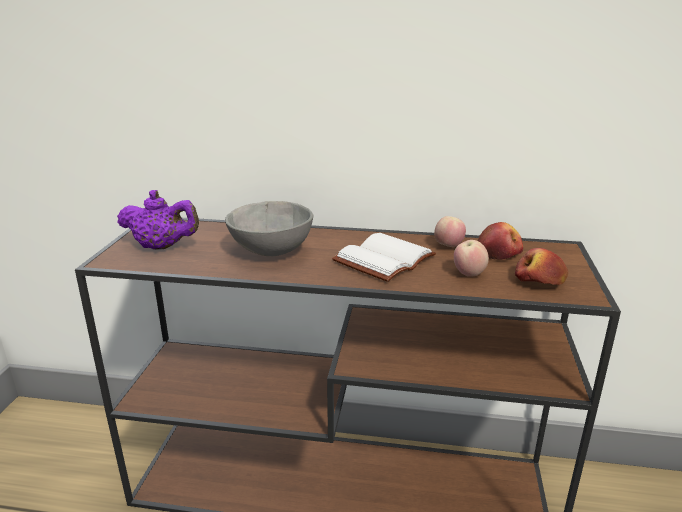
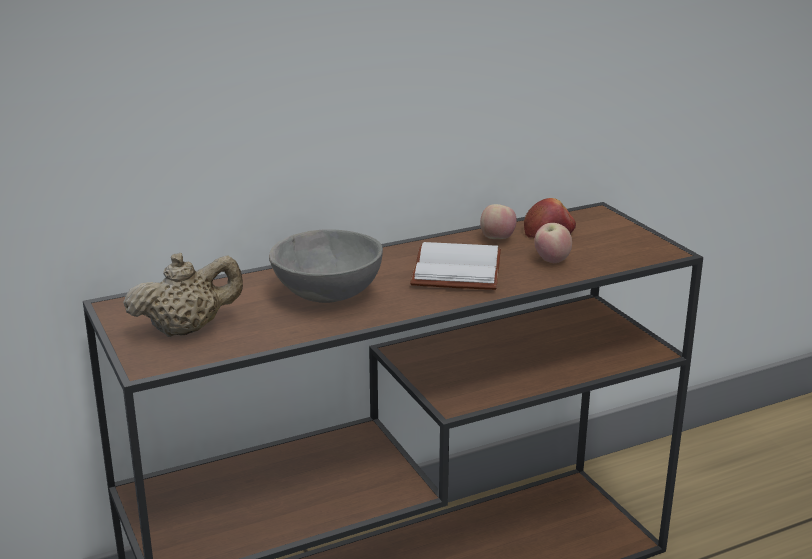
camera: 35 degrees left, 0 degrees up
purple teapot [117,190,199,250] -> beige teapot [123,253,243,337]
apple [515,248,568,285] -> none

